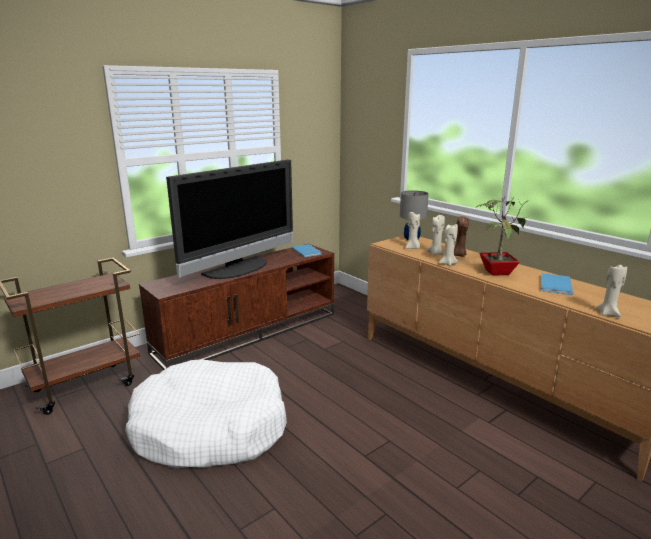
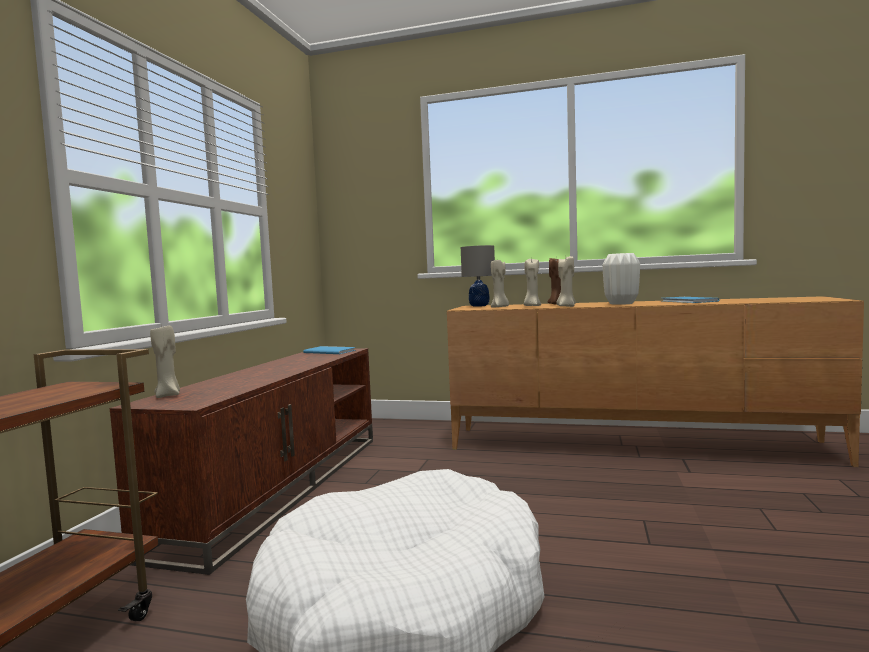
camera: 35 degrees left, 15 degrees down
television [166,160,293,279] -> none
potted plant [475,195,528,276] -> white vase [602,253,640,305]
beige candle [596,264,627,317] -> beige candle moved to [150,324,180,398]

